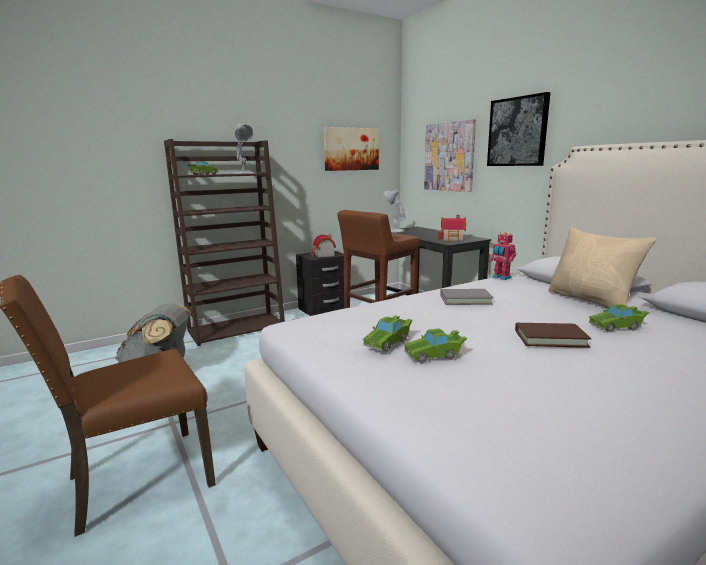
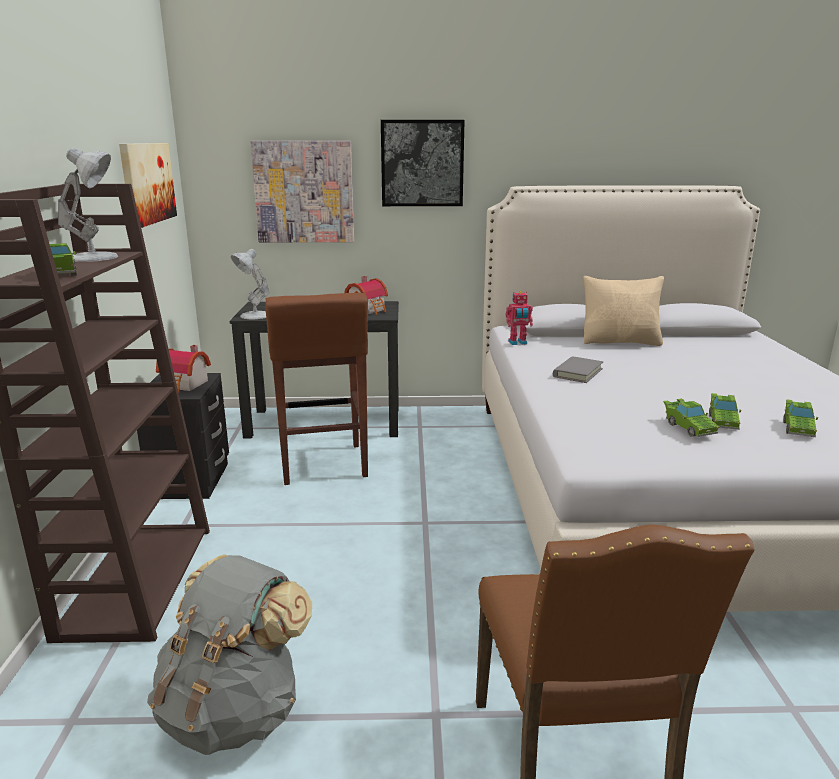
camera: 60 degrees left, 5 degrees up
brown book [515,323,592,348] -> none
green toy car [589,304,650,332] -> green toy car moved to [783,399,818,437]

